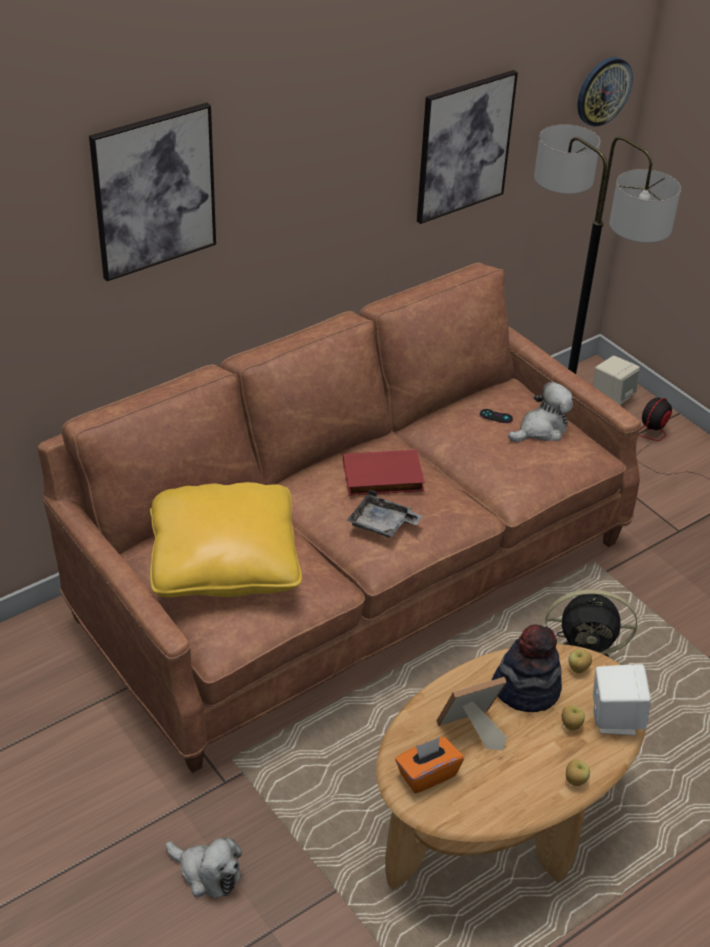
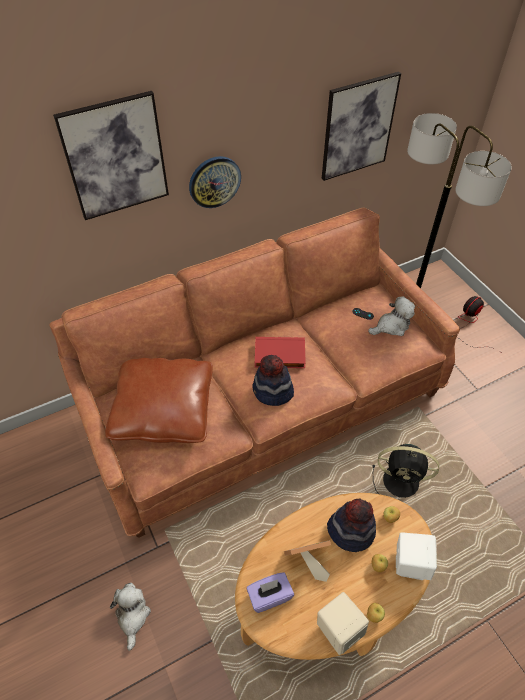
camera: 10 degrees right, 10 degrees up
yellow pillow [150,482,302,597] -> brown pillow [105,358,213,443]
plush toy [166,837,242,898] -> plush toy turned 135 degrees counterclockwise [110,583,151,651]
grey tray [347,490,423,538] -> hat [252,355,294,406]
orange tissue box [395,737,464,793] -> purple tissue box [247,572,294,613]
wall clock [577,57,633,127] -> wall clock moved to [189,156,241,208]
beige speaker [593,356,640,405] -> beige speaker moved to [317,592,369,655]

